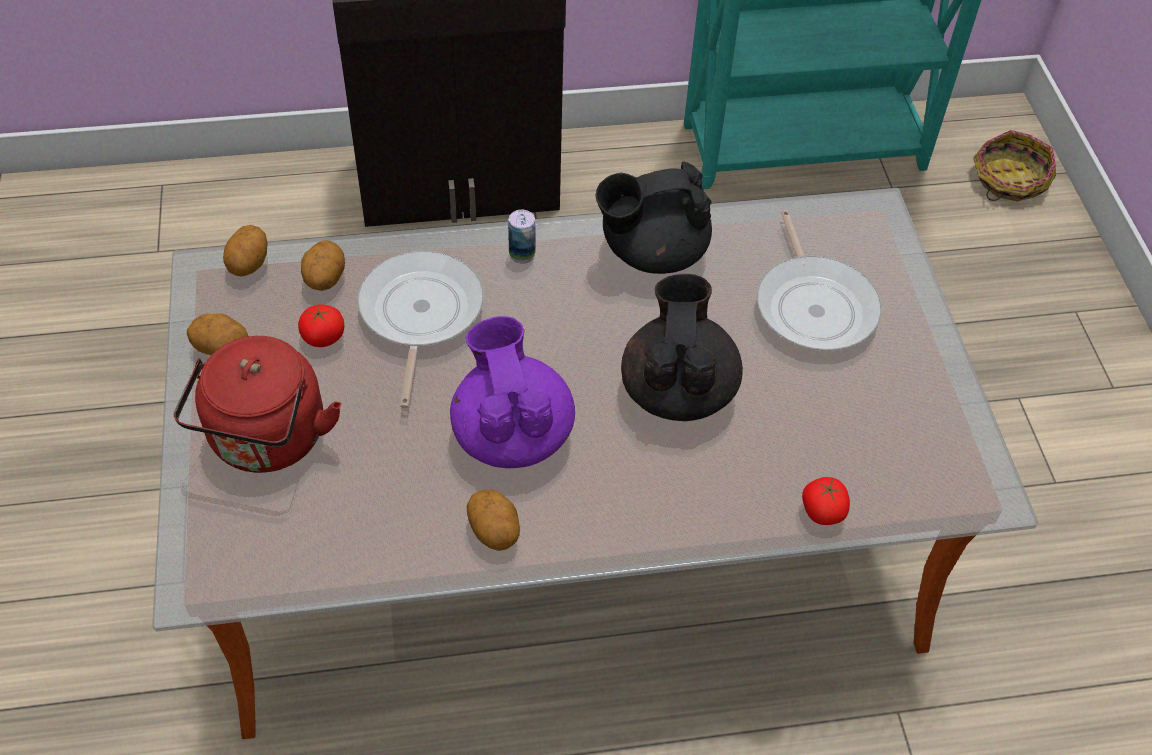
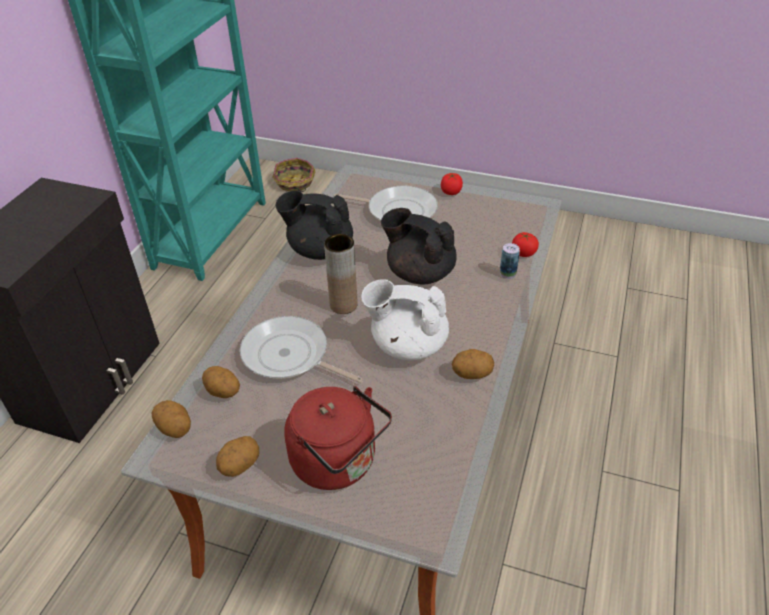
camera: 60 degrees left, 10 degrees down
tomato [298,305,344,347] -> tomato moved to [441,173,463,195]
purple teapot [450,316,575,468] -> white teapot [361,279,449,361]
can [508,210,536,264] -> can moved to [500,243,520,279]
black teapot [595,161,712,274] -> black teapot turned 90 degrees clockwise [276,191,353,260]
none -> brown vase [324,234,358,314]

